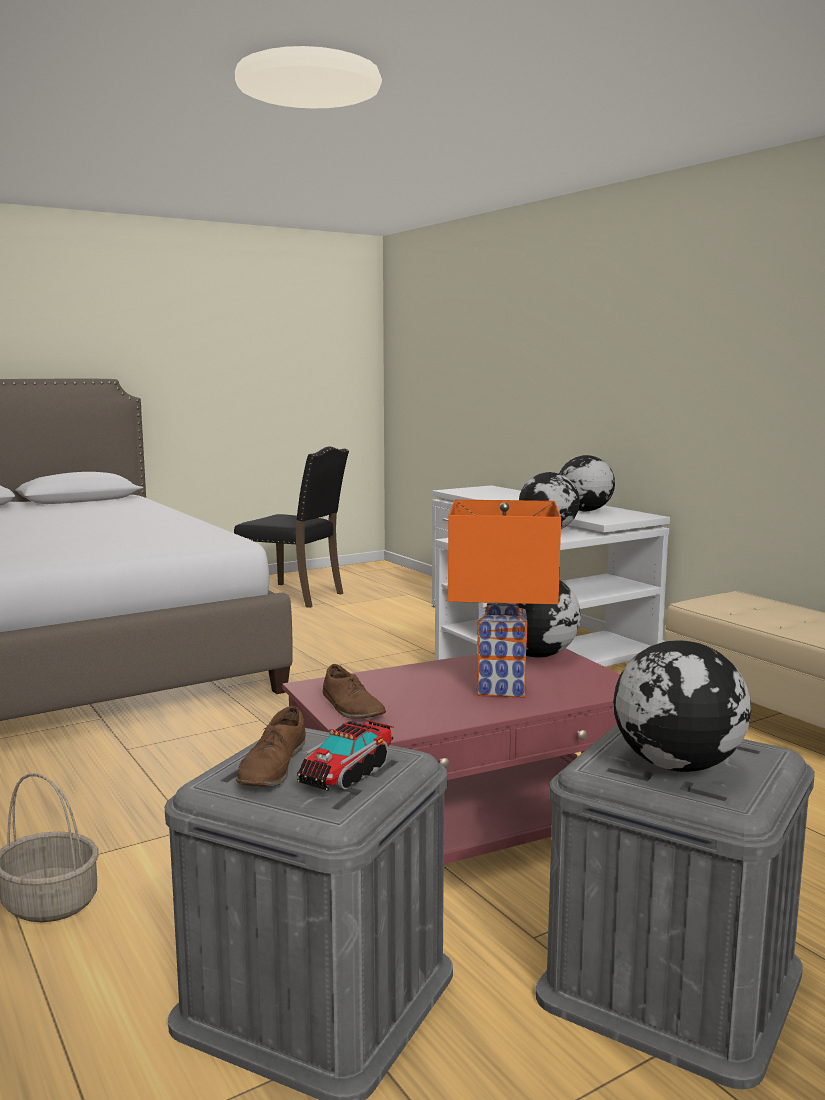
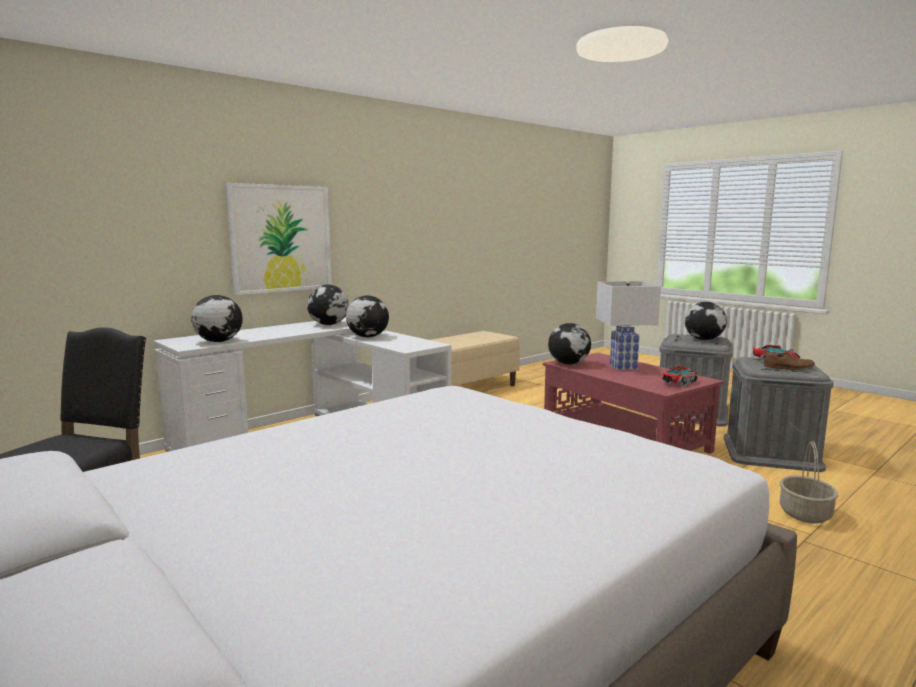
camera: 100 degrees left, 0 degrees up
brown shoe [323,664,386,719] -> toy truck [662,366,698,387]
orange table lamp [448,499,561,697] -> white table lamp [596,281,661,370]
none -> globe [191,295,243,342]
none -> picture [226,183,332,295]

